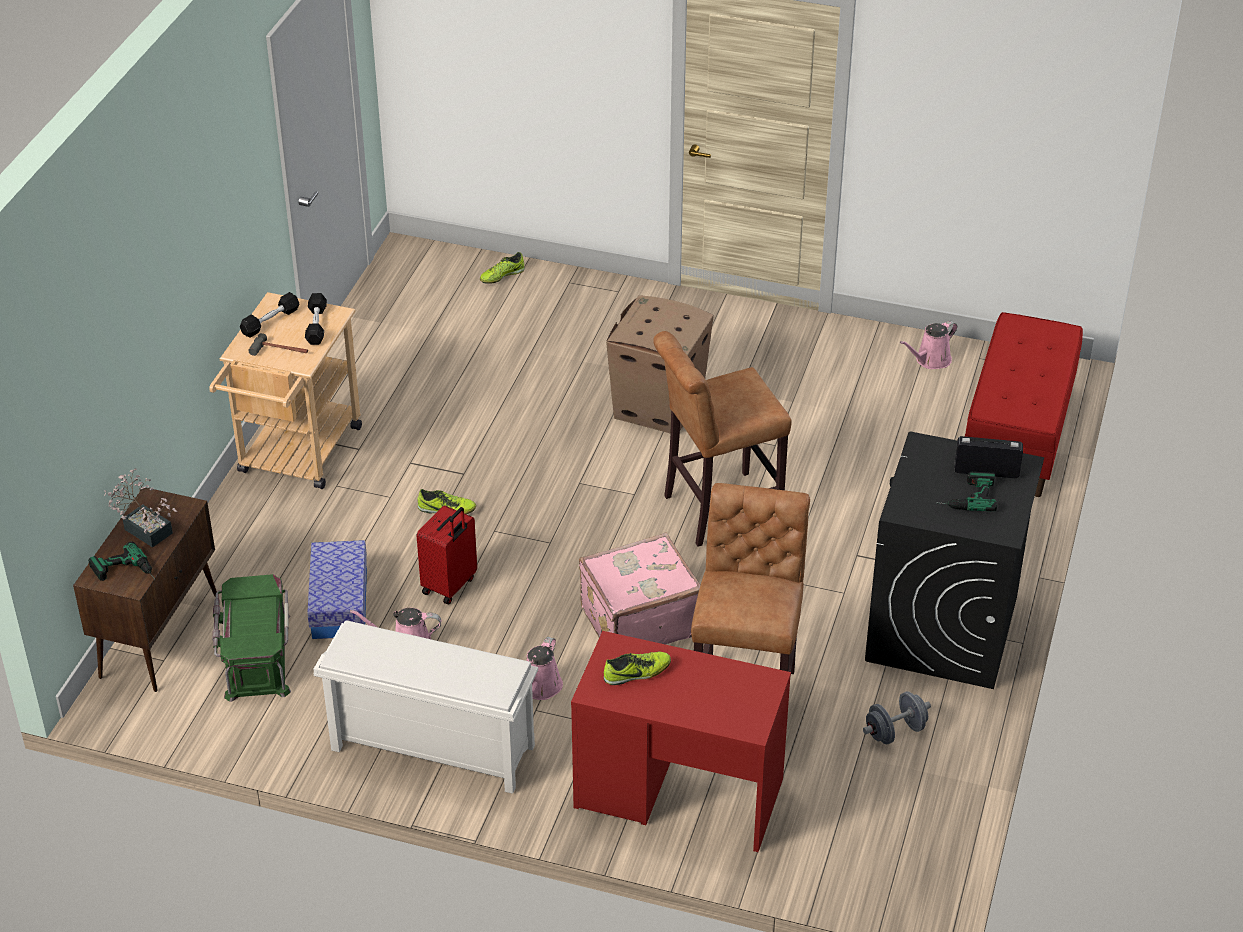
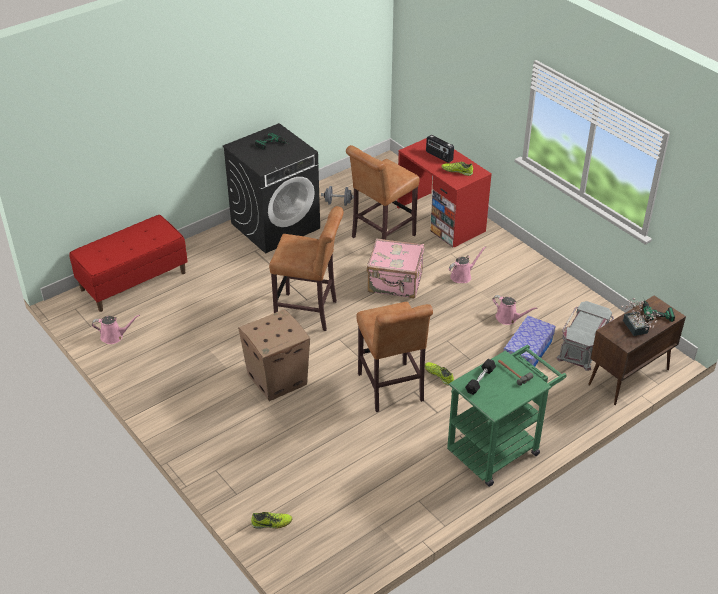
camera: 145 degrees left, 0 degrees up
beige cart [209,292,362,489] -> green cart [447,345,567,487]
green storage box [212,574,291,702] -> grey storage box [557,301,614,371]
black dumbbell [240,292,299,337] -> none
white shoe rack [313,620,538,794] -> none
red suitcase [416,505,477,604] -> none
radio [954,436,1023,478] -> radio moved to [426,135,454,163]
none -> brown stool [357,302,433,412]

